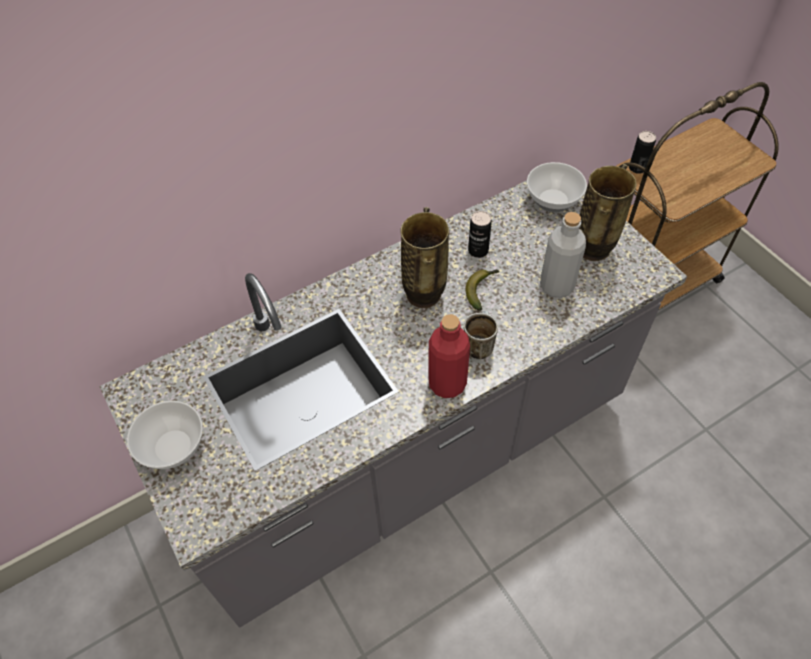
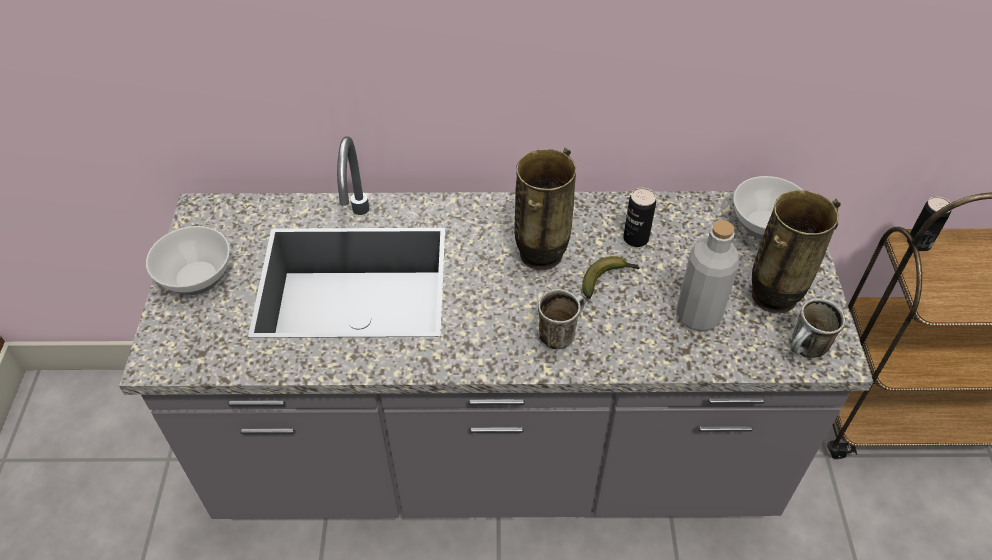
camera: 30 degrees right, 5 degrees down
red bottle [428,314,470,398] -> none
none -> mug [790,298,845,358]

